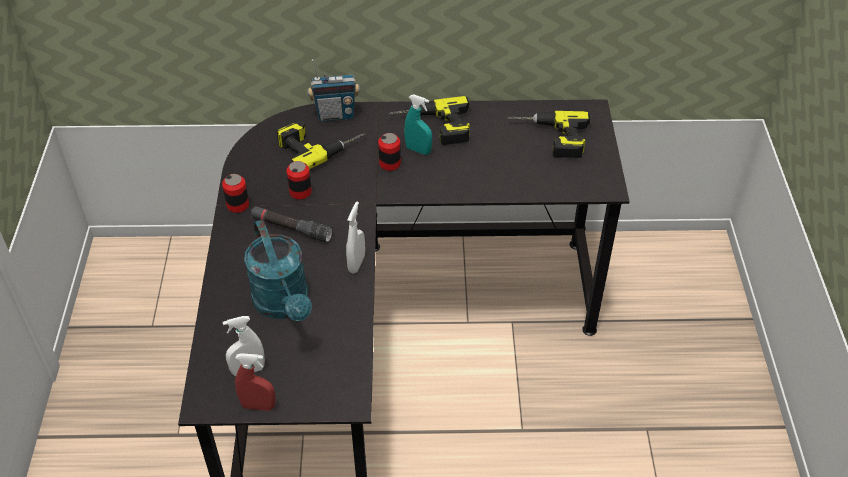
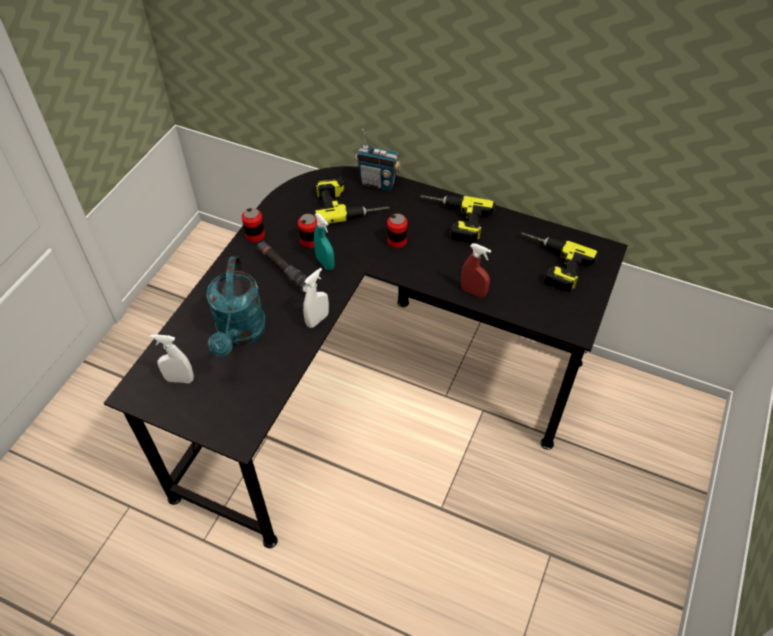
camera: 25 degrees right, 5 degrees up
red spray bottle [235,353,276,411] -> red spray bottle moved to [461,243,491,298]
turquoise spray bottle [404,94,432,155] -> turquoise spray bottle moved to [314,213,335,270]

